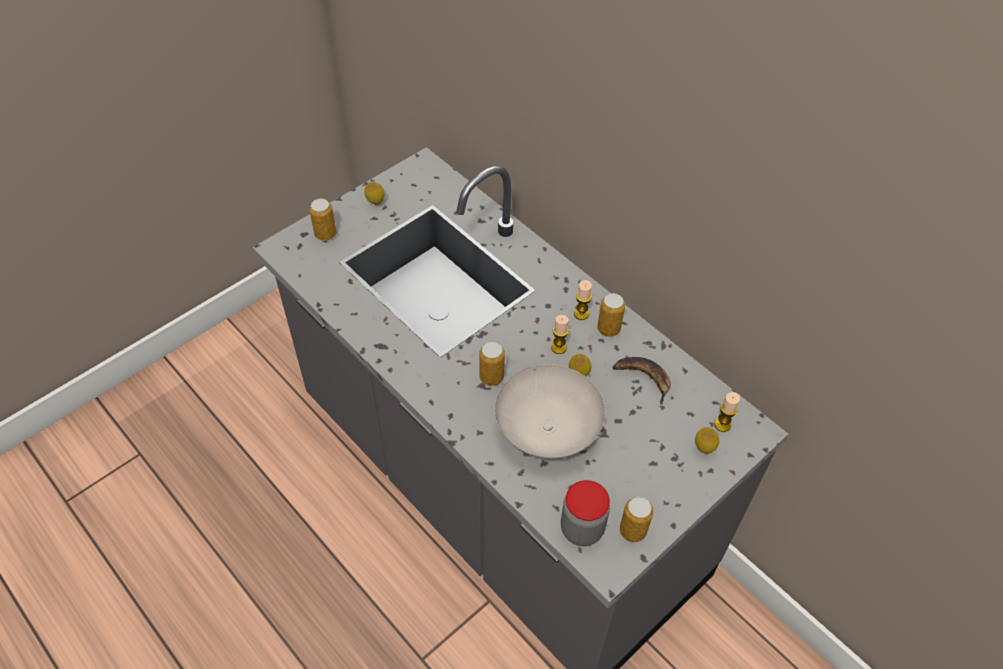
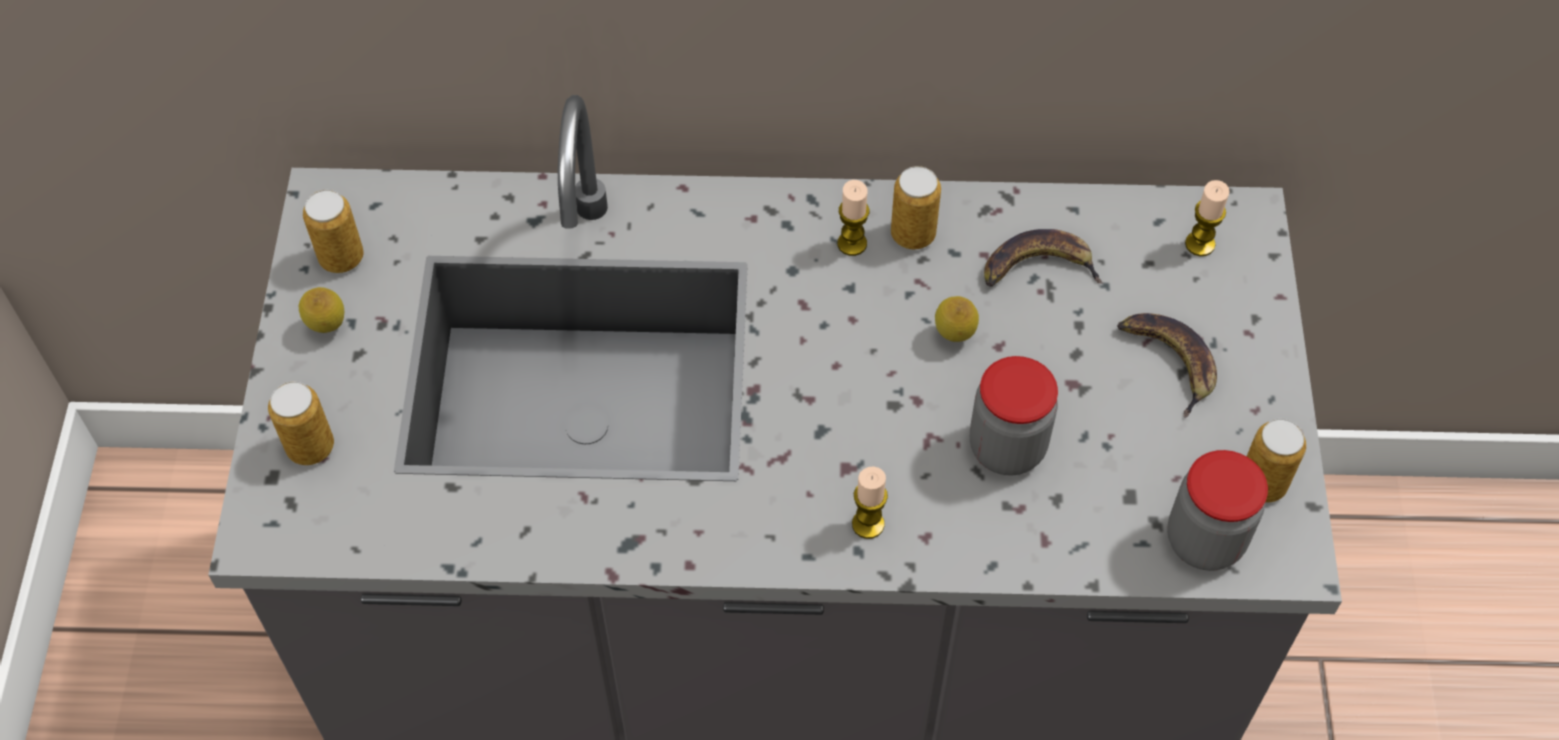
camera: 45 degrees left, 5 degrees up
can [479,341,505,386] -> can moved to [303,190,364,273]
white bowl [495,364,605,459] -> jar [970,356,1058,476]
candle [551,315,569,354] -> candle moved to [852,467,888,539]
lemon [695,427,719,454] -> none
none -> banana [1117,313,1217,418]

